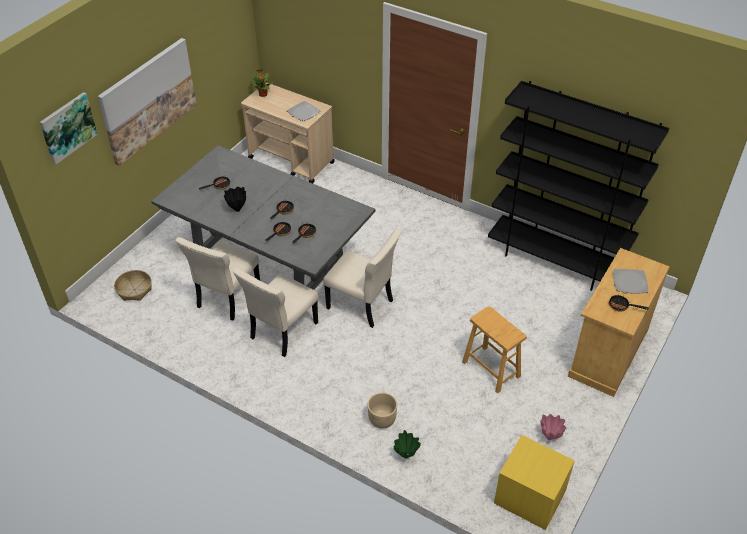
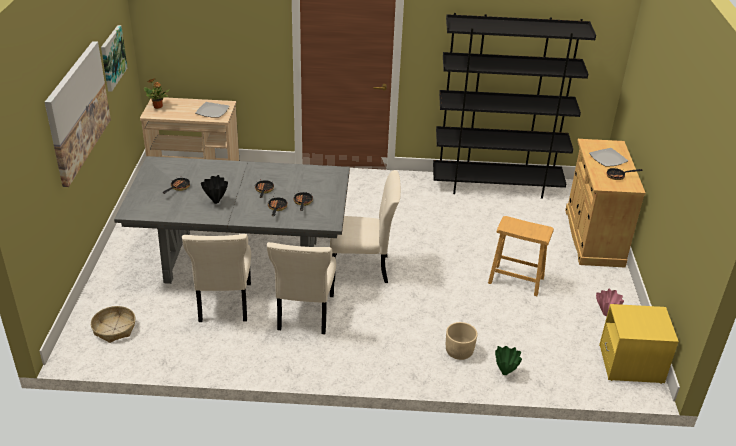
camera: 30 degrees left, 10 degrees down
picture [40,92,97,165] -> picture moved to [101,25,128,92]

